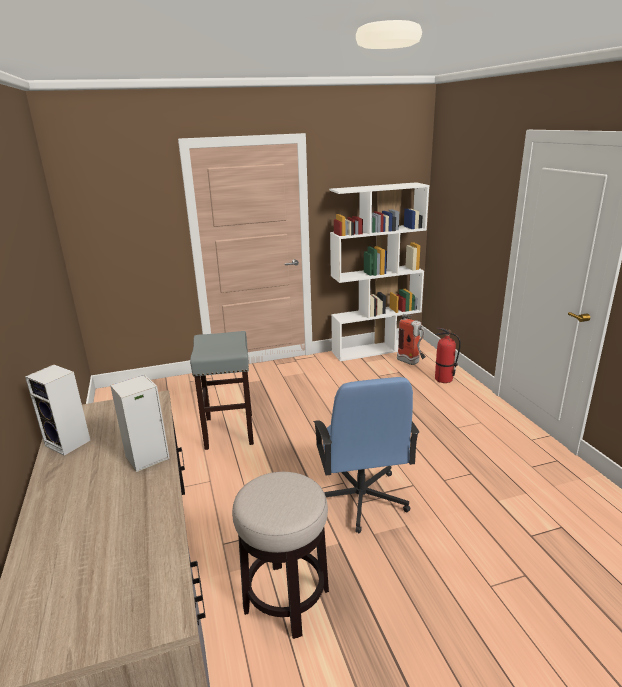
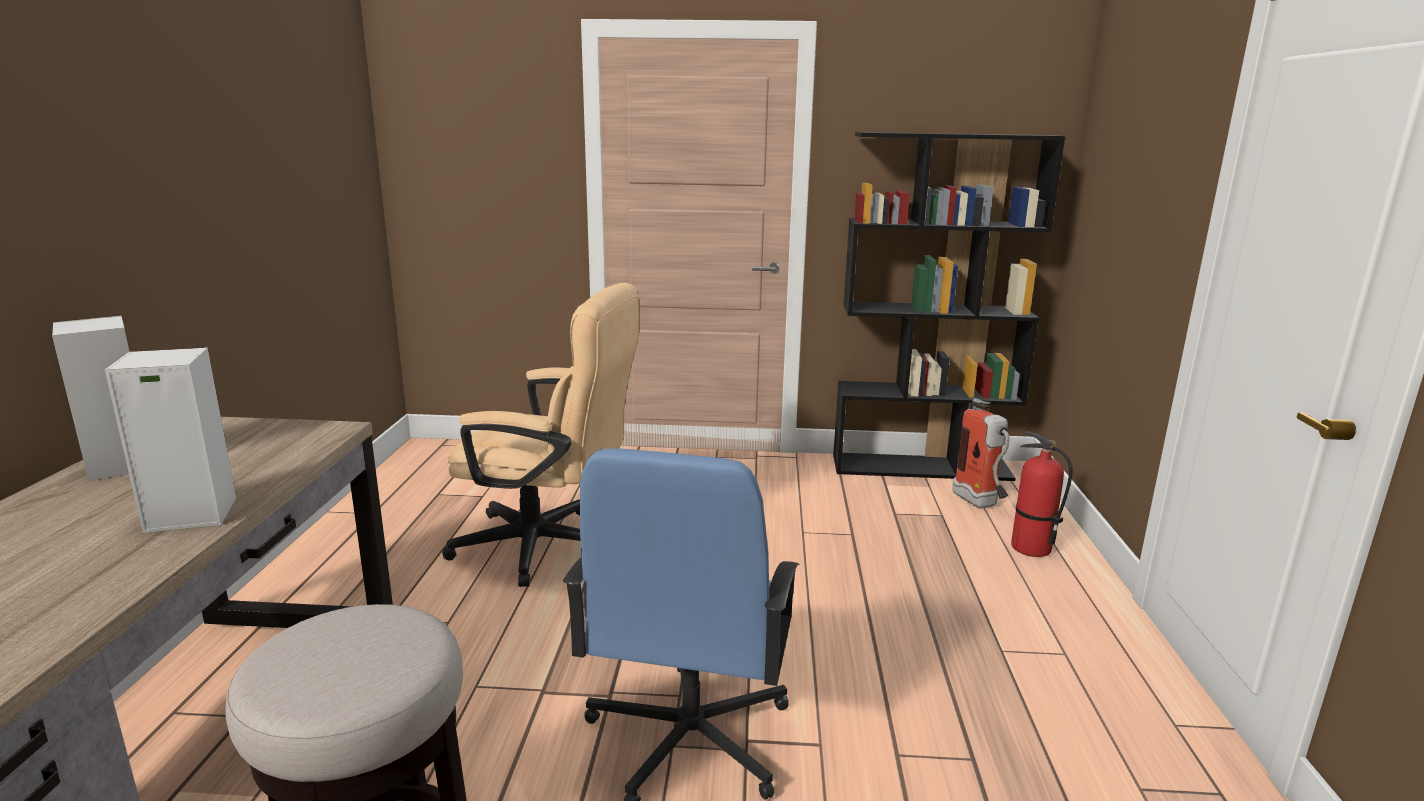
camera: 20 degrees right, 5 degrees down
grey stool [190,331,254,450] -> beige office chair [442,283,640,587]
white bookcase [329,182,429,361] -> black bookcase [833,132,1066,481]

